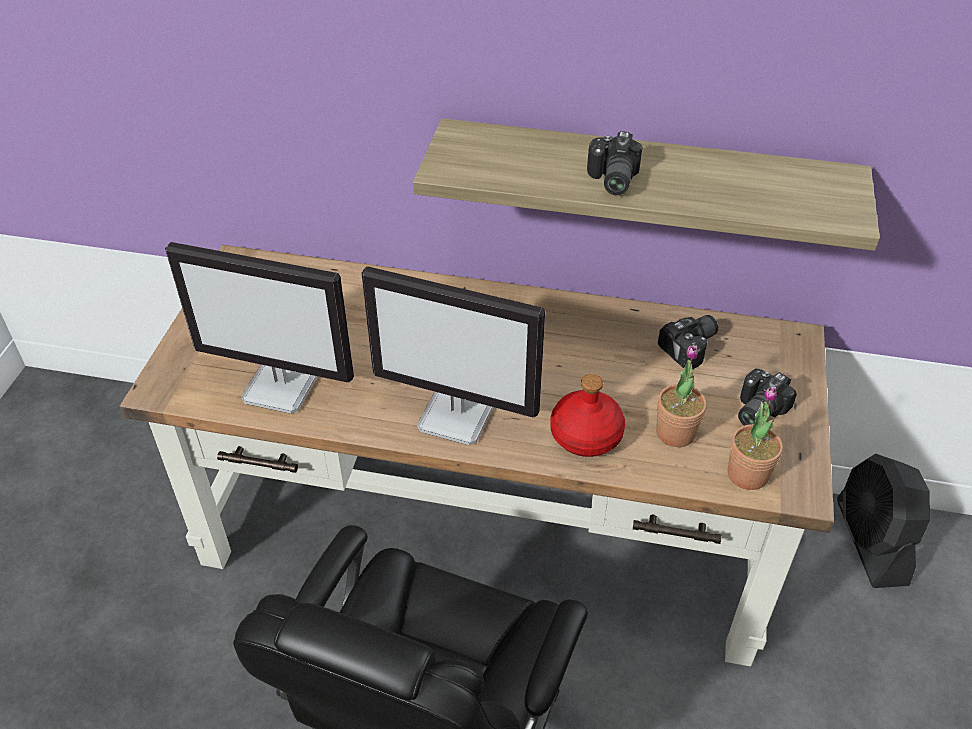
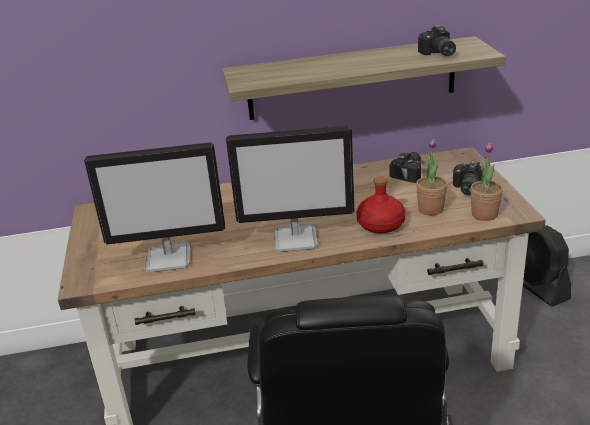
camera: 20 degrees left, 15 degrees down
camera [587,131,642,195] -> camera moved to [418,25,456,56]

